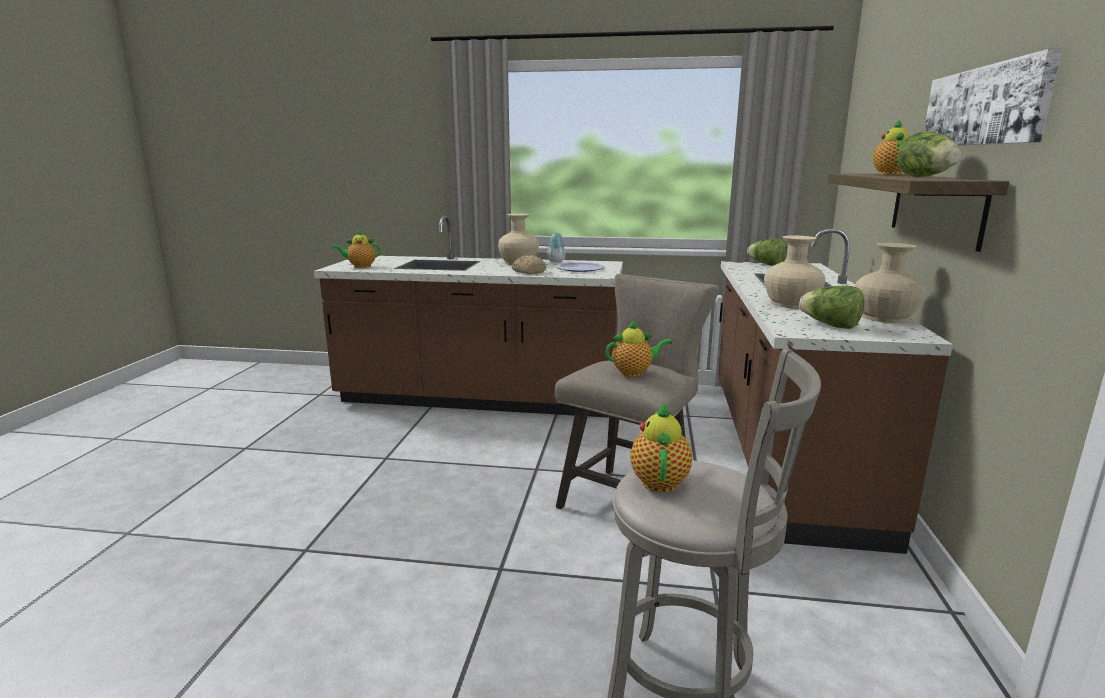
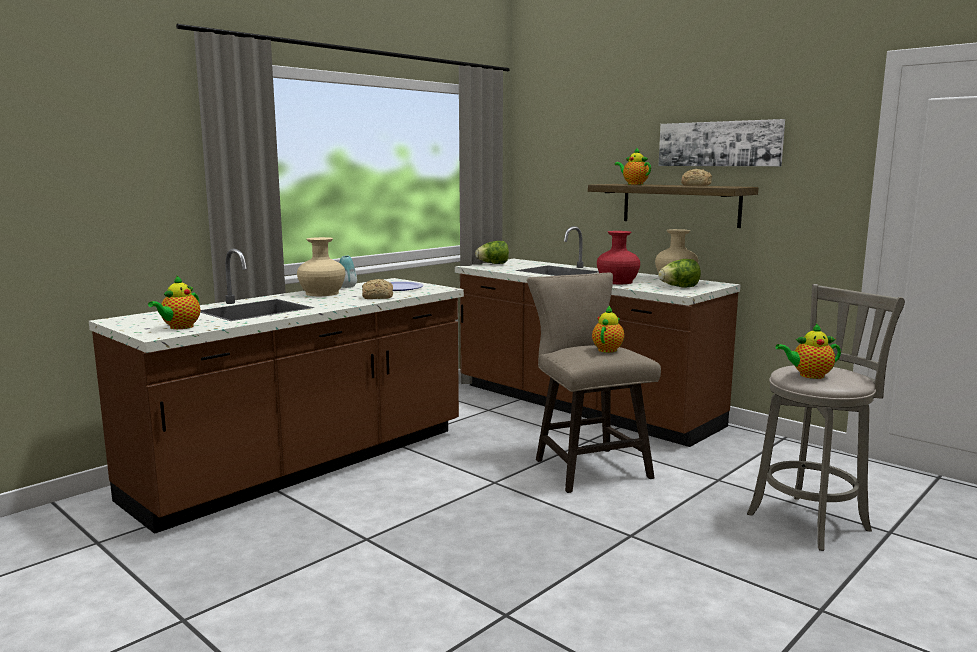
camera: 55 degrees left, 5 degrees down
teapot [630,401,692,493] -> teapot turned 45 degrees counterclockwise [775,323,841,379]
beige vase [764,235,825,309] -> red vase [597,231,640,284]
lettuce [898,131,961,177] -> bread [681,169,712,186]

